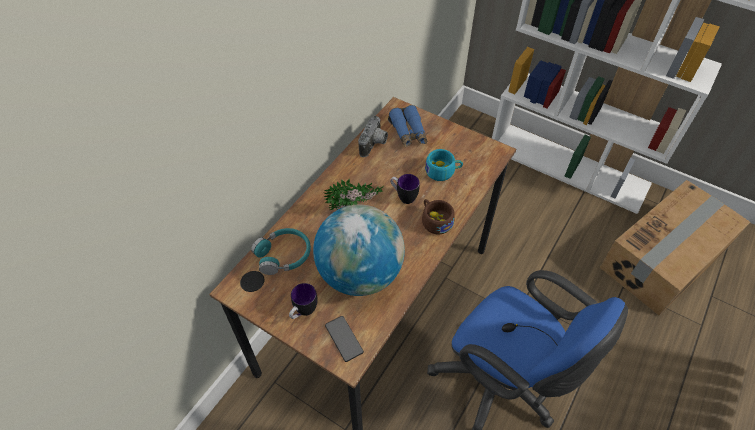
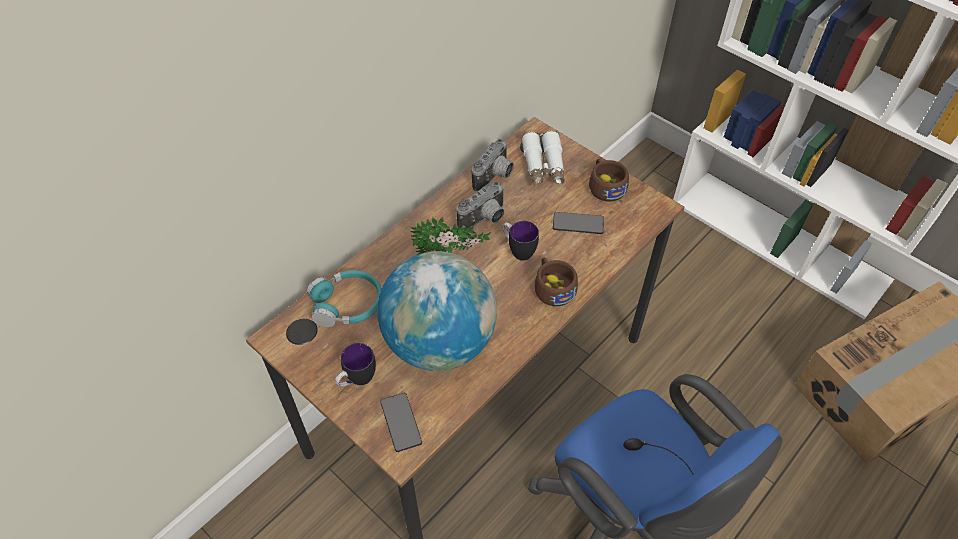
camera: 10 degrees right, 0 degrees up
blue binoculars [389,105,427,148] -> white binoculars [521,131,565,186]
turquoise cup [425,149,463,181] -> phone [553,212,604,234]
none -> camera [457,182,505,231]
none -> brown cup [589,159,629,202]

